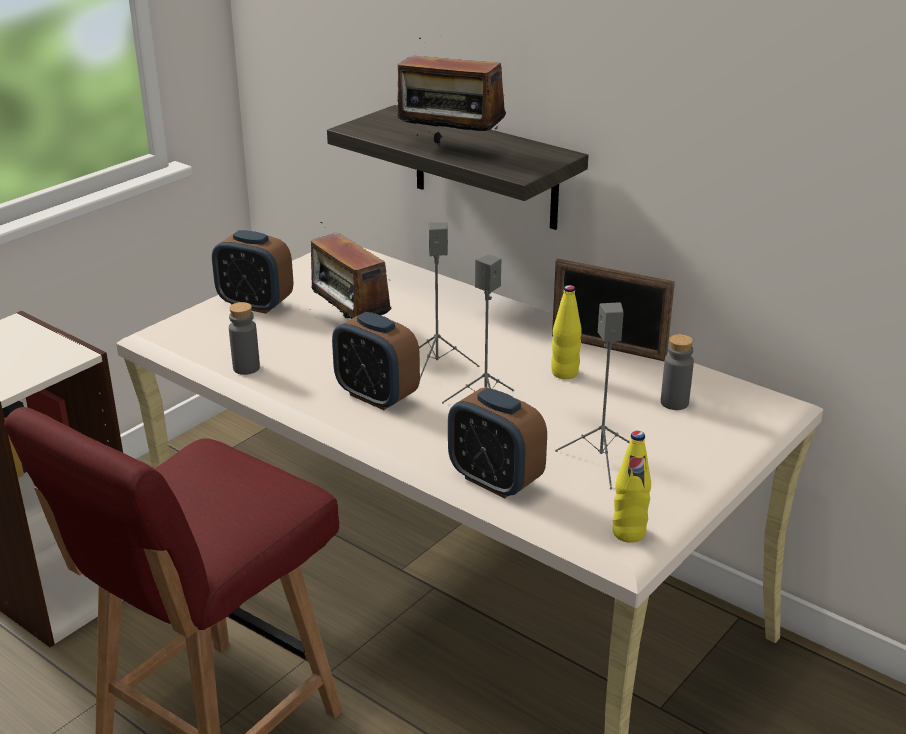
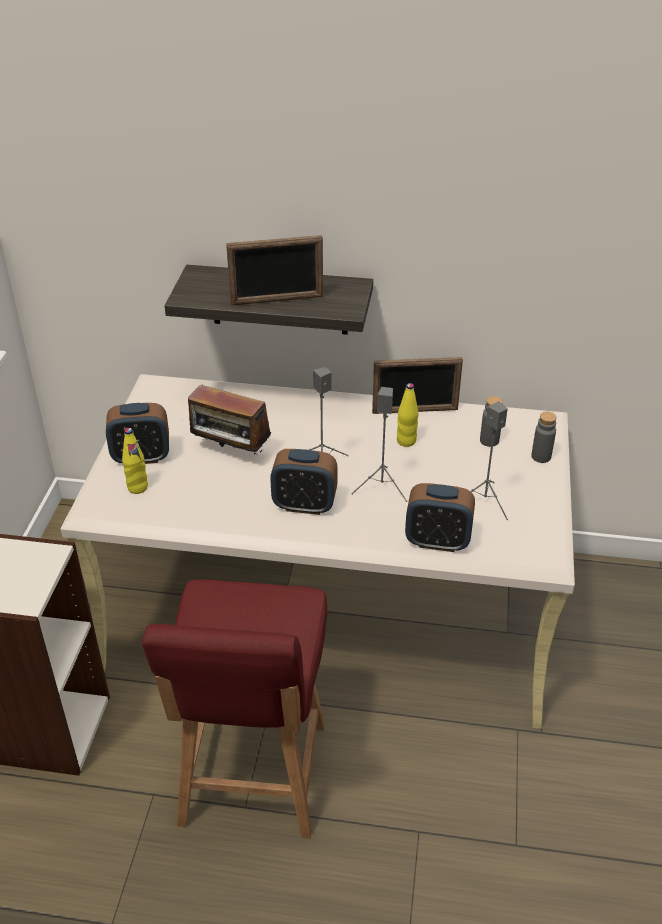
camera: 30 degrees left, 10 degrees up
grey bottle [229,302,260,375] -> grey bottle moved to [531,412,557,463]
radio [397,38,506,143] -> picture frame [226,235,323,306]
yellow bottle [612,431,651,543] -> yellow bottle moved to [122,428,148,494]

